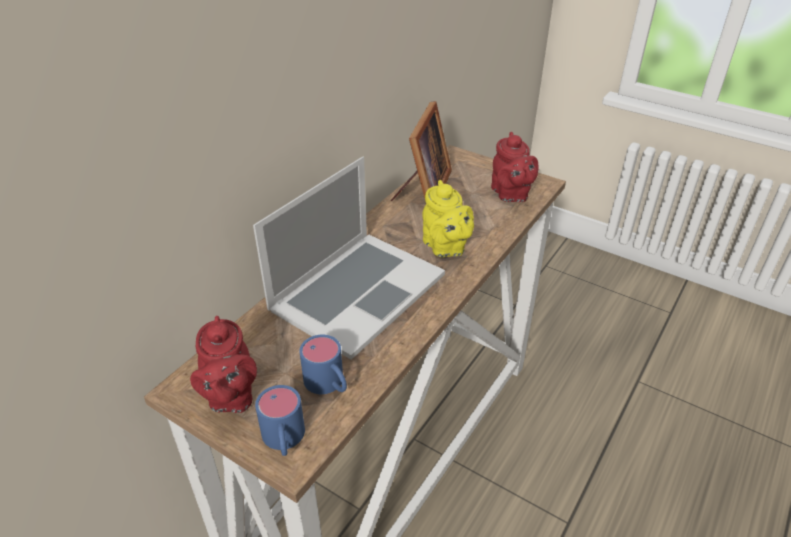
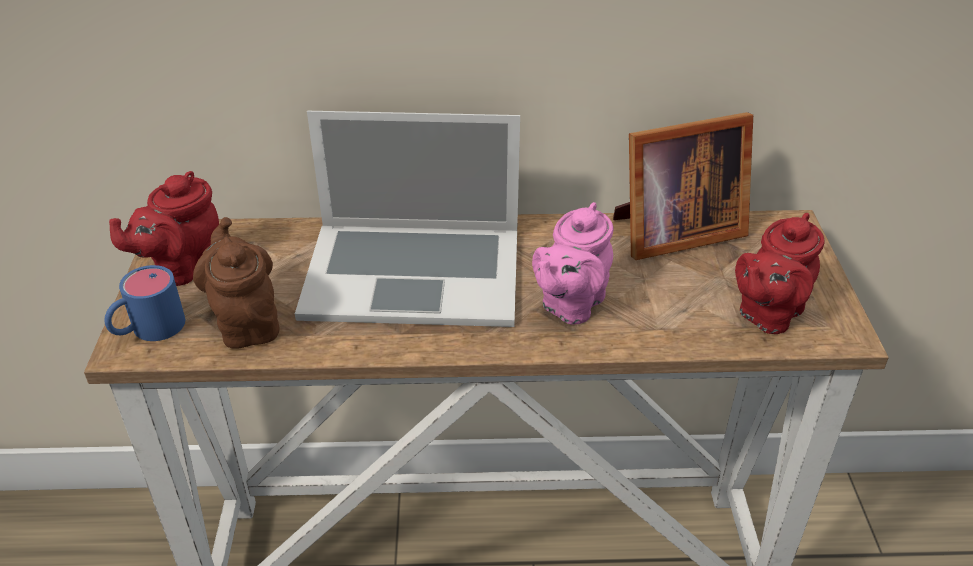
camera: 55 degrees right, 0 degrees up
blue mug [299,335,347,394] -> brown teapot [193,217,280,349]
yellow teapot [423,180,474,257] -> pink teapot [532,202,614,325]

